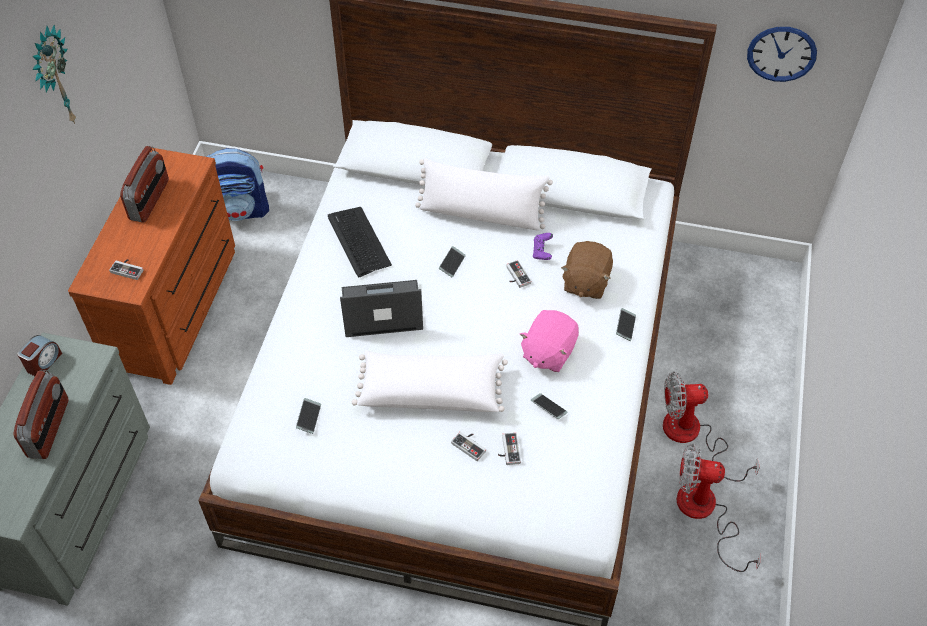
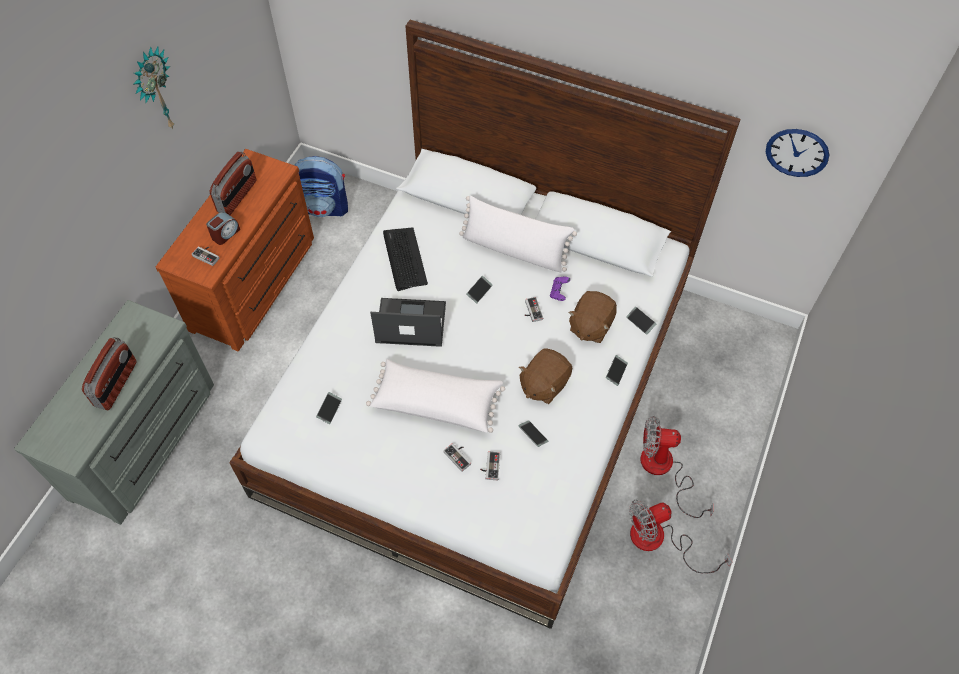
camera: 10 degrees right, 5 degrees up
alarm clock [17,335,62,376] -> alarm clock moved to [206,212,240,245]
pink plush toy [520,310,579,372] -> brown plush toy [519,348,572,404]
fan [677,443,761,572] -> fan turned 45 degrees counterclockwise [630,500,732,574]
none -> phone [626,307,656,334]

